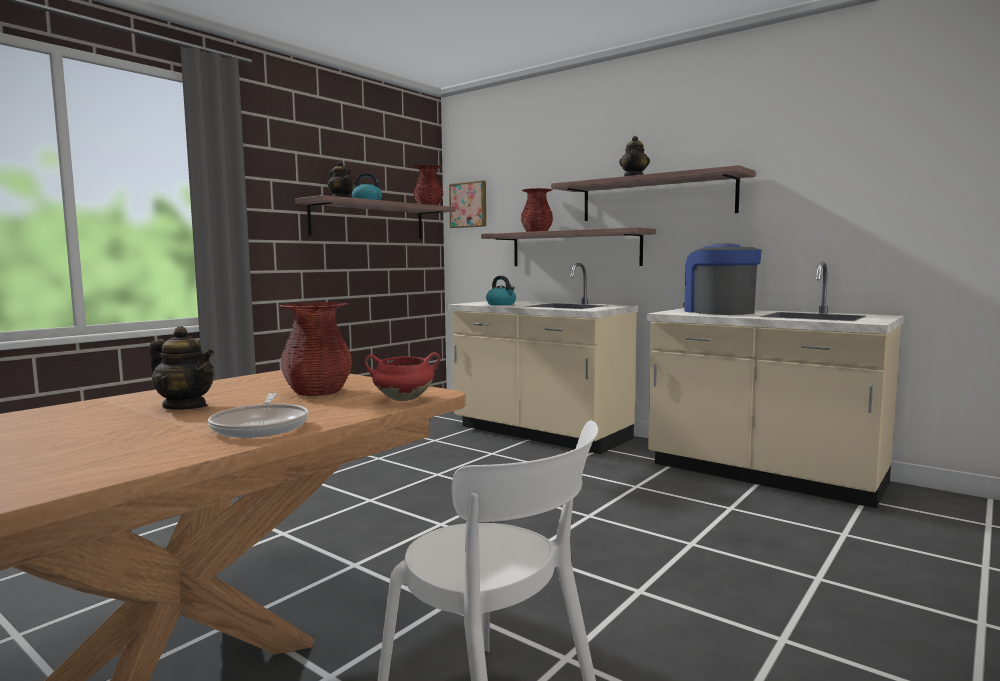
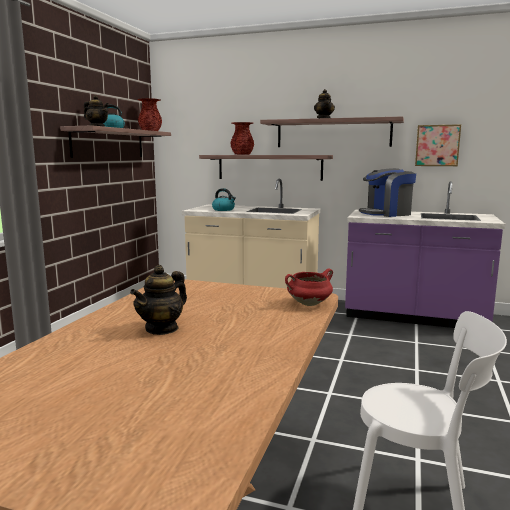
camera: 20 degrees left, 5 degrees up
teapot [150,326,214,410] -> teapot turned 120 degrees clockwise [130,265,187,335]
frying pan [208,393,309,438] -> none
red vase [279,302,352,396] -> none
picture [449,181,486,228] -> picture moved to [415,124,461,166]
beige counter [647,262,904,508] -> purple counter [345,181,505,328]
coffee machine [683,243,762,315] -> coffee machine turned 75 degrees counterclockwise [359,168,416,217]

